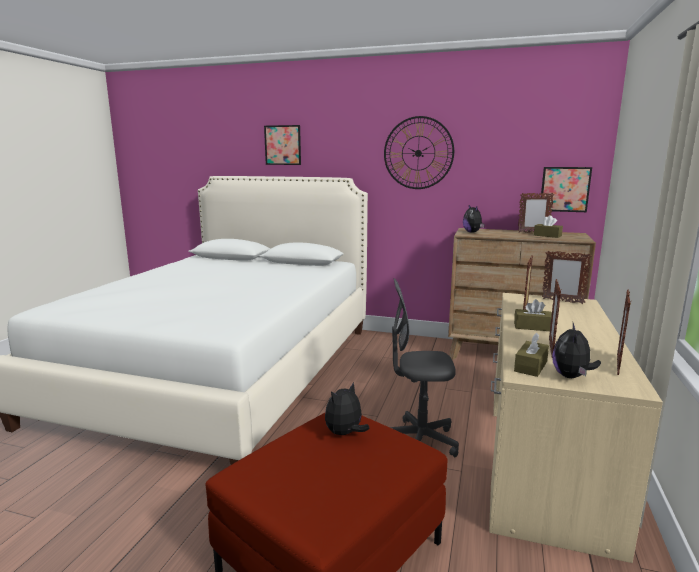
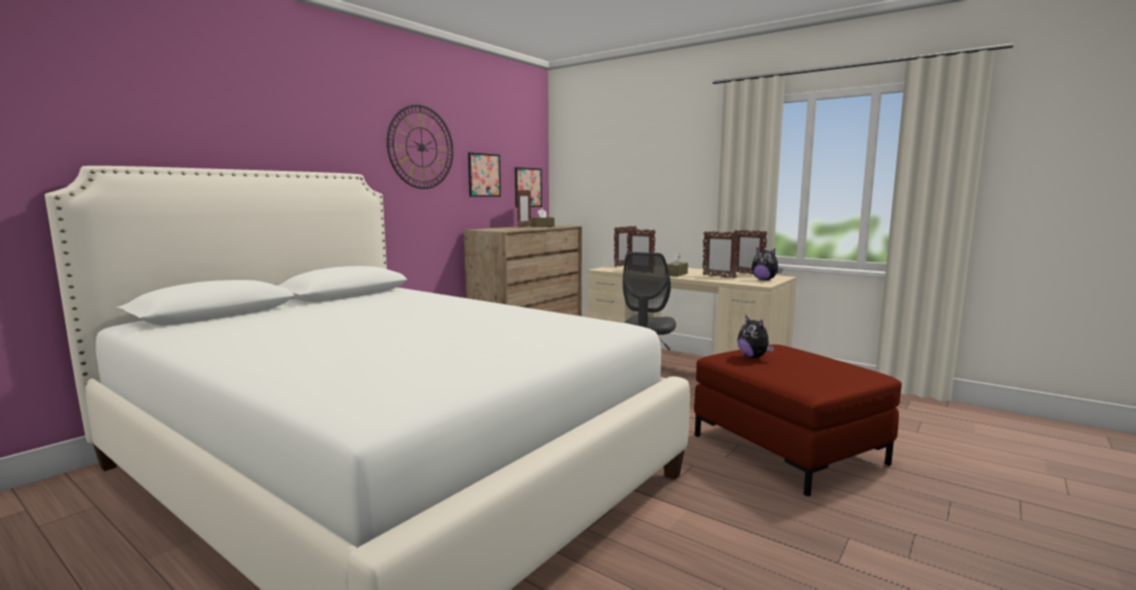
camera: 70 degrees left, 5 degrees down
picture [264,125,301,165] -> picture moved to [468,152,501,197]
plush toy [463,205,485,233] -> none
brown tissue box [514,333,549,377] -> none

